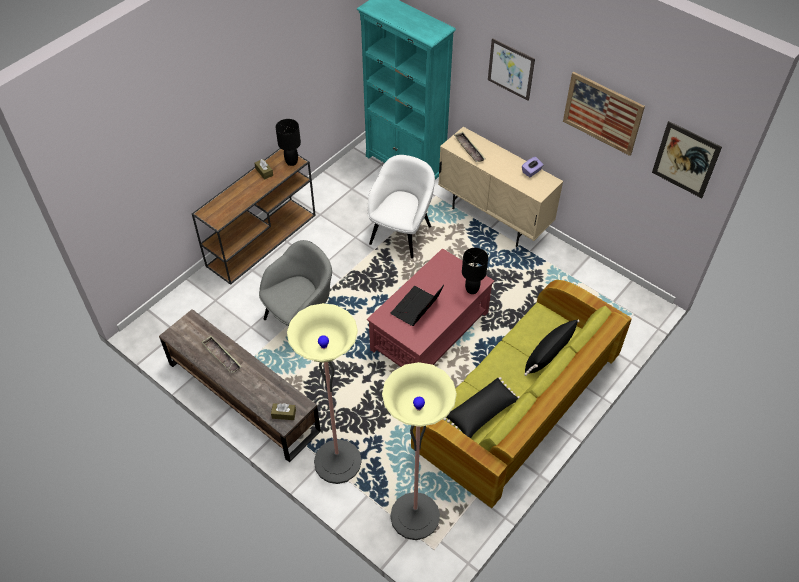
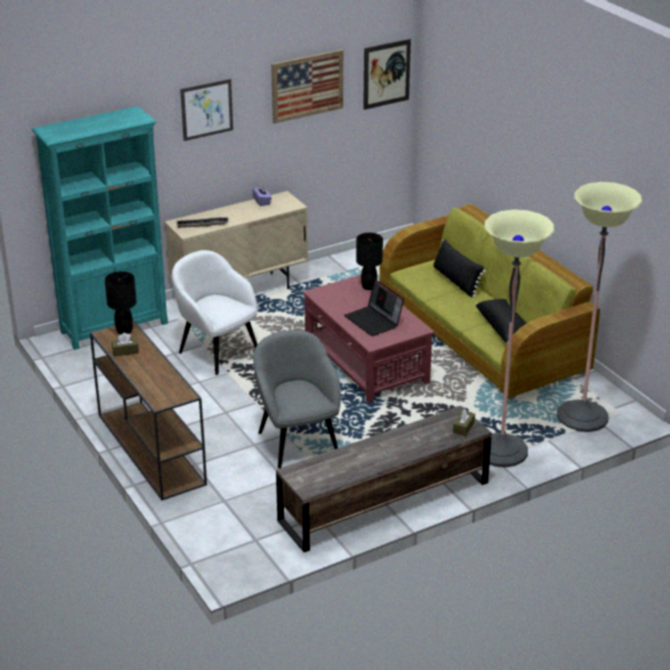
camera: 70 degrees left, 20 degrees down
tray [201,336,242,373] -> none

